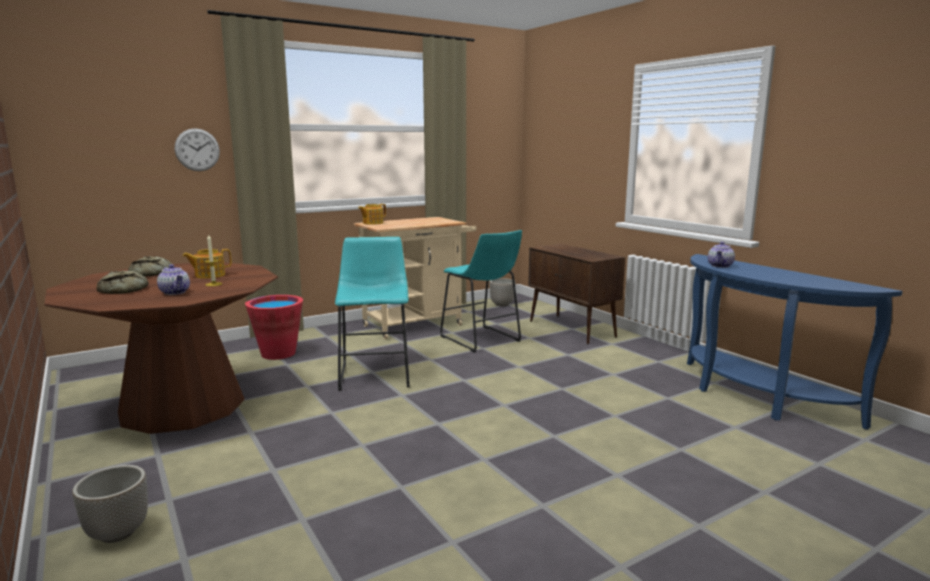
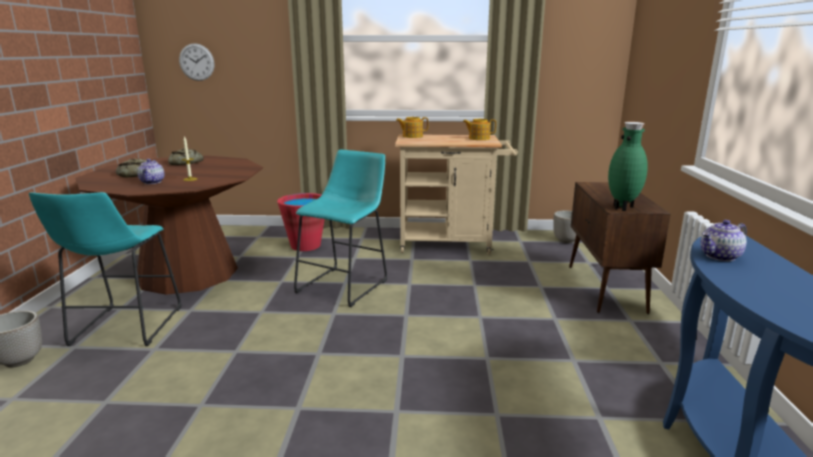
camera: 35 degrees right, 5 degrees up
wall clock [175,128,220,171] -> wall clock moved to [179,43,214,81]
teapot [182,249,231,279] -> teapot moved to [463,119,496,140]
turquoise stool [440,230,522,353] -> turquoise stool moved to [29,192,182,346]
none -> green vase [608,122,648,211]

